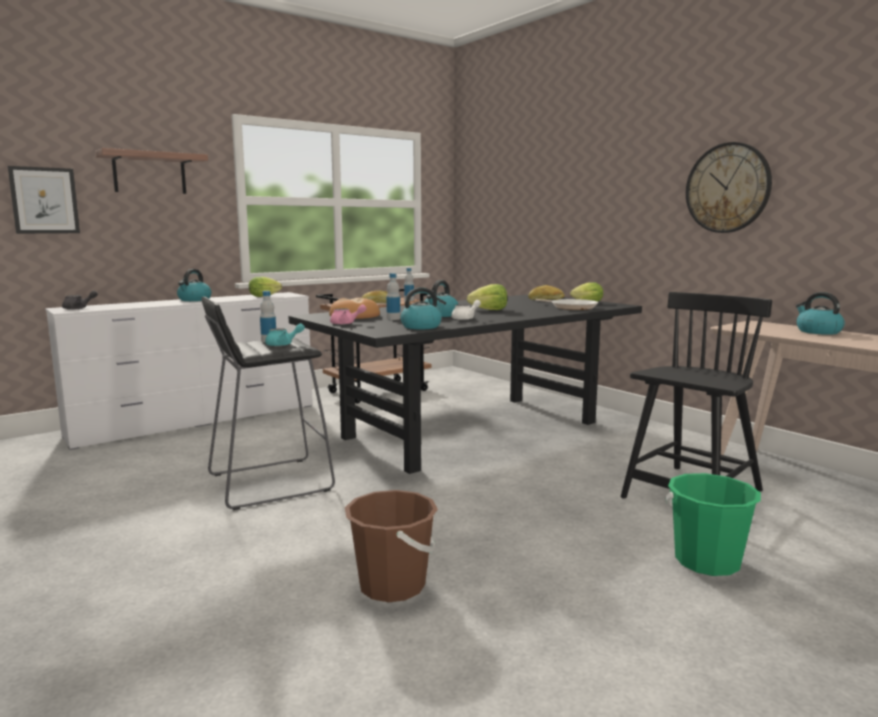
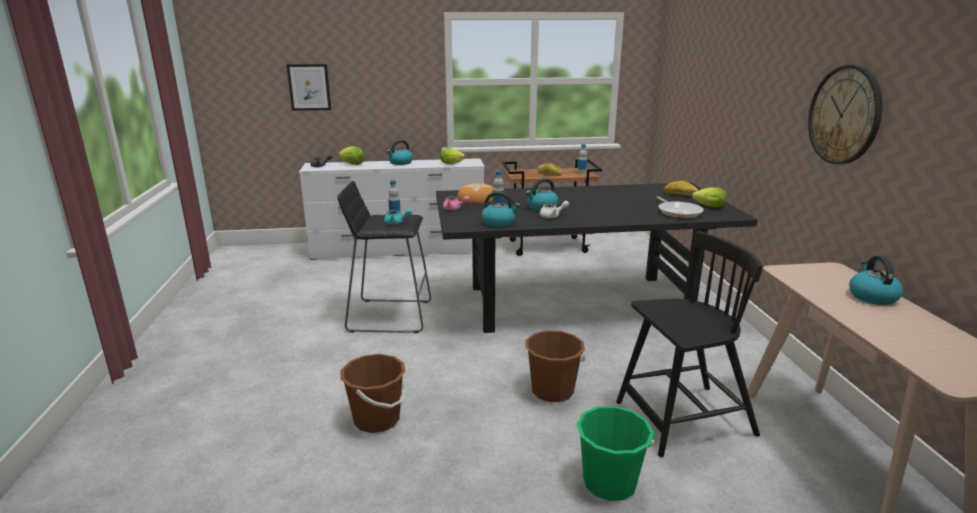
camera: 30 degrees right, 10 degrees up
shelf [95,148,208,194] -> none
lettuce [467,284,507,310] -> lettuce moved to [338,146,364,165]
none -> brown bucket [526,330,586,402]

